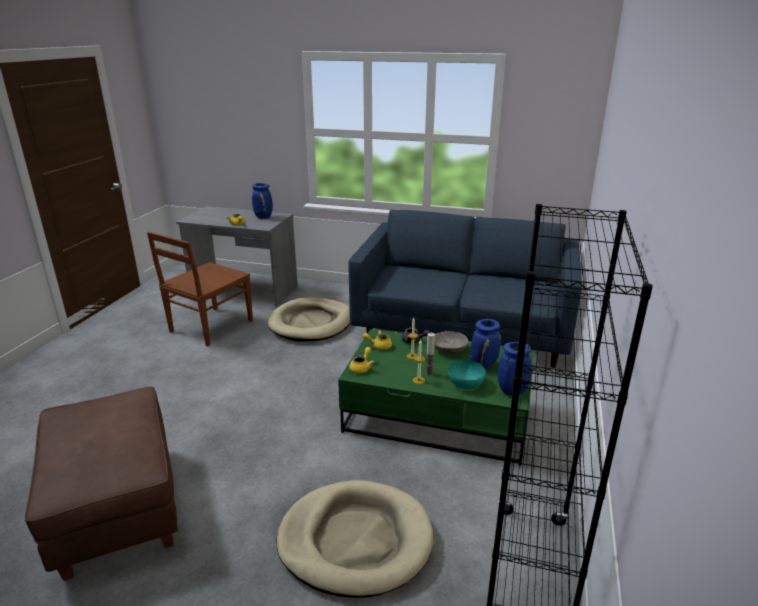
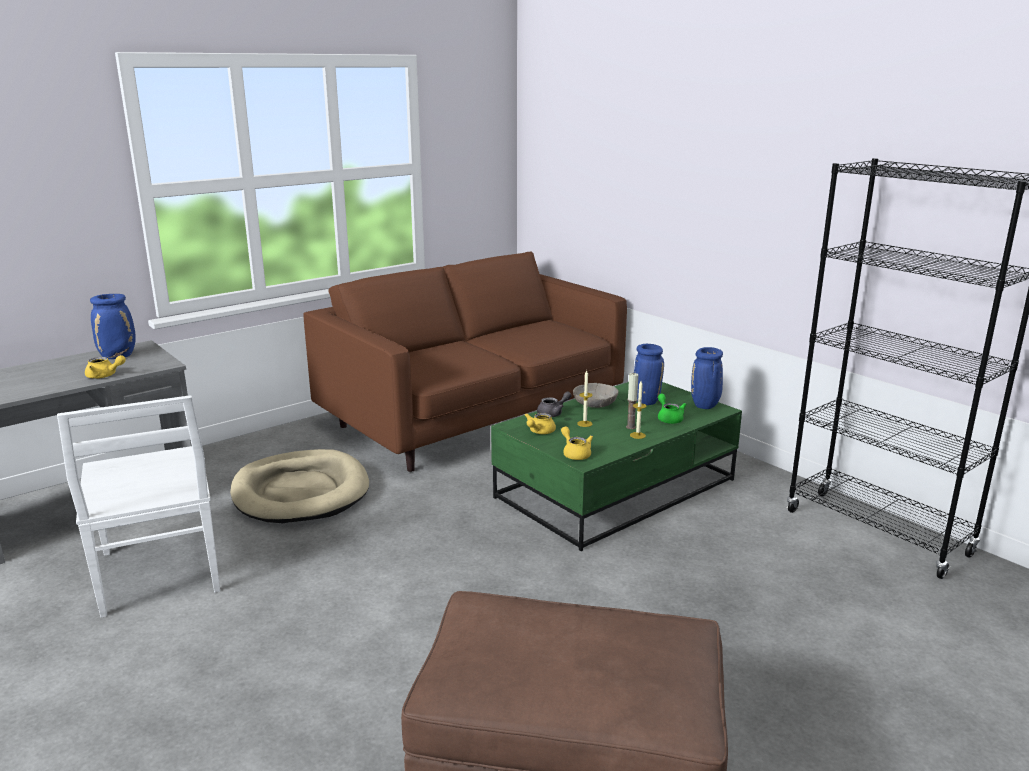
camera: 55 degrees left, 5 degrees down
brown chair [147,232,253,346] -> white chair [57,395,220,618]
beige dog bed [277,480,434,598] -> none
blue sofa [348,210,582,368] -> brown sofa [303,252,627,472]
turquoise bowl [448,360,486,389] -> green teapot [658,394,687,424]

